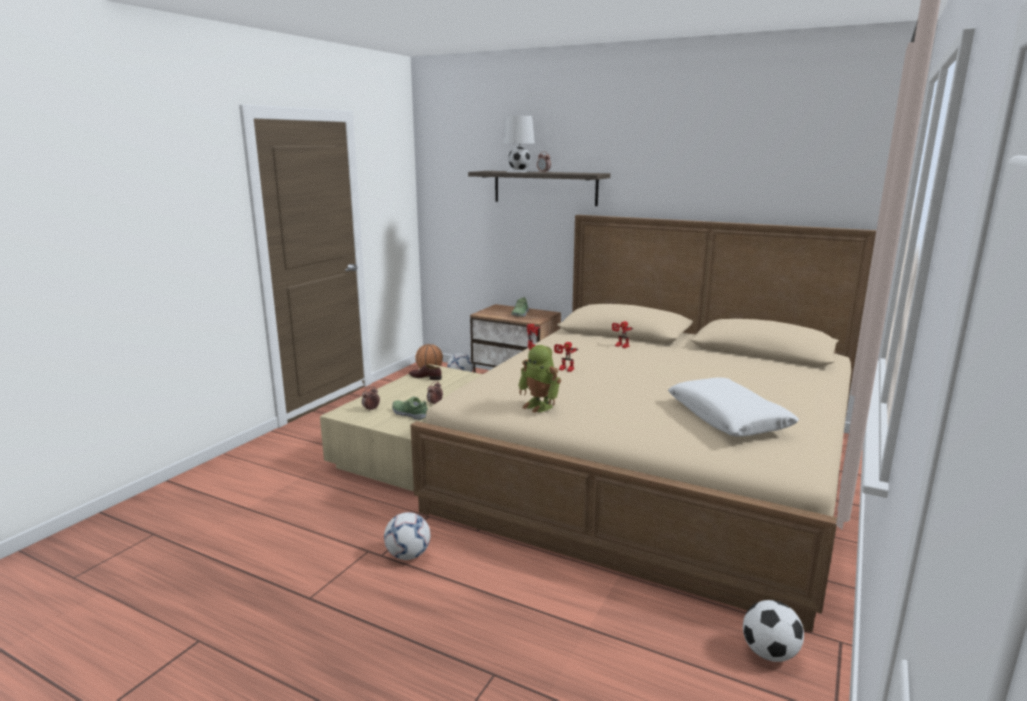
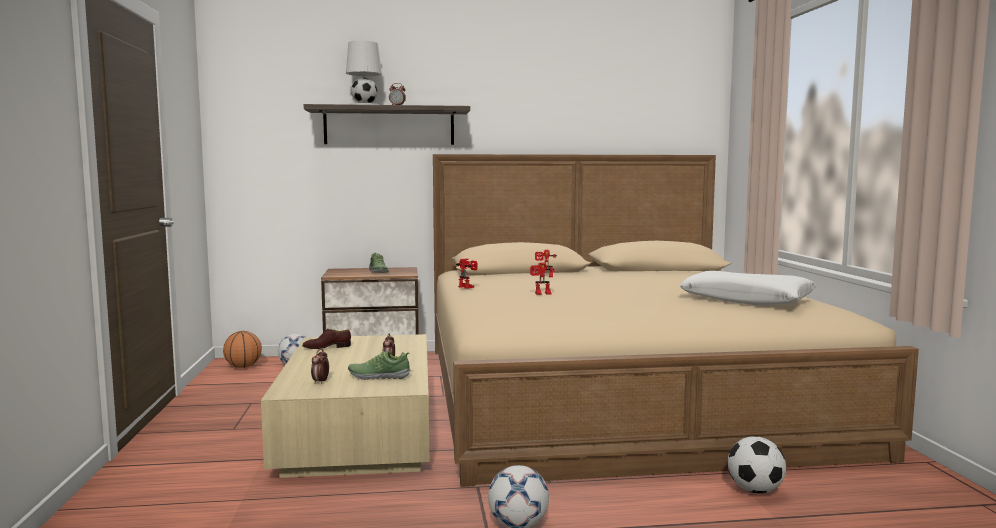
camera: 35 degrees left, 10 degrees down
toy robot [518,345,561,413] -> none
football [743,600,804,662] -> football moved to [728,436,786,493]

